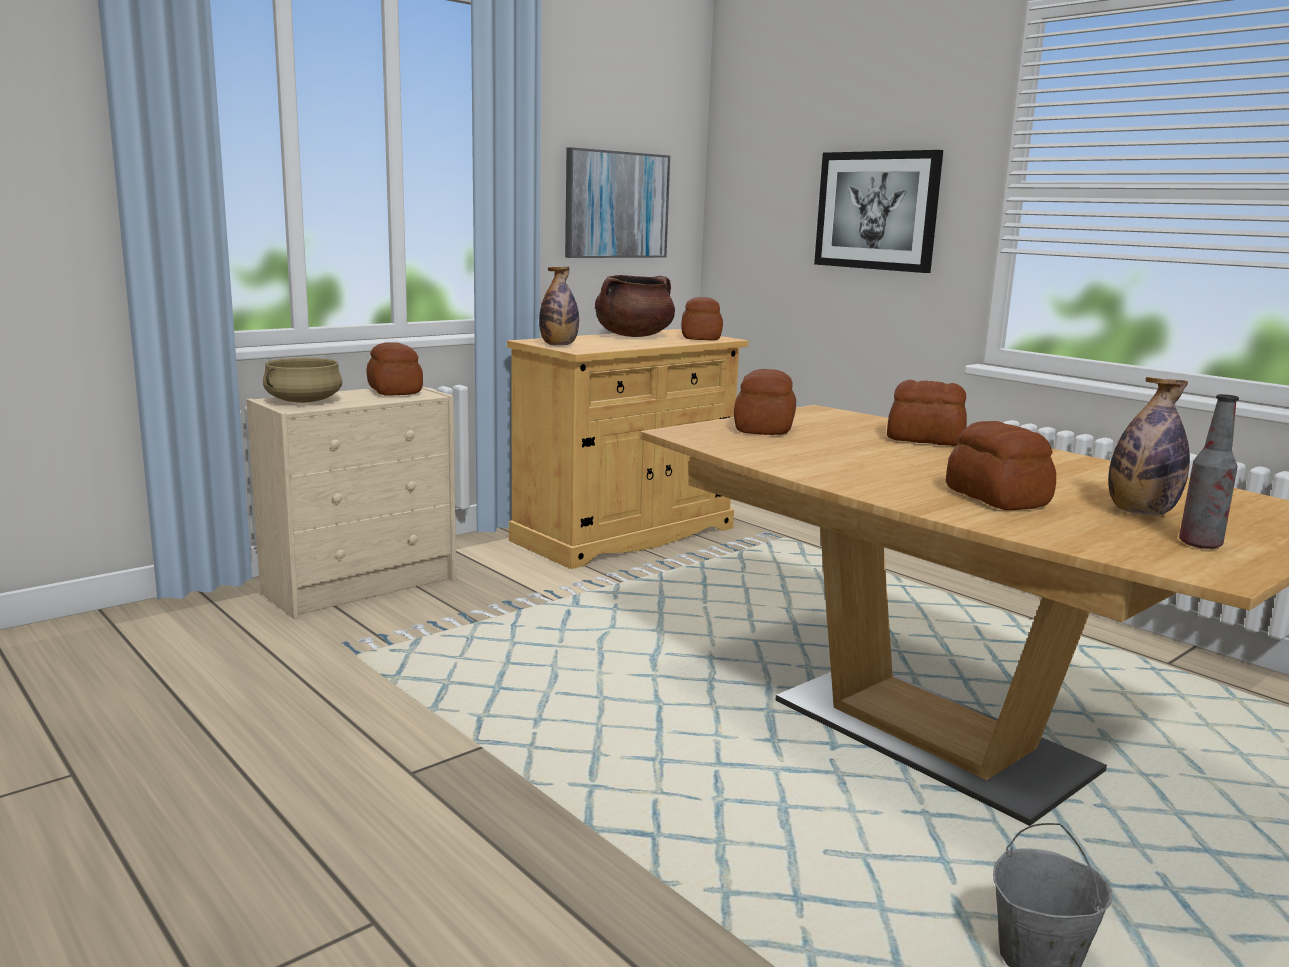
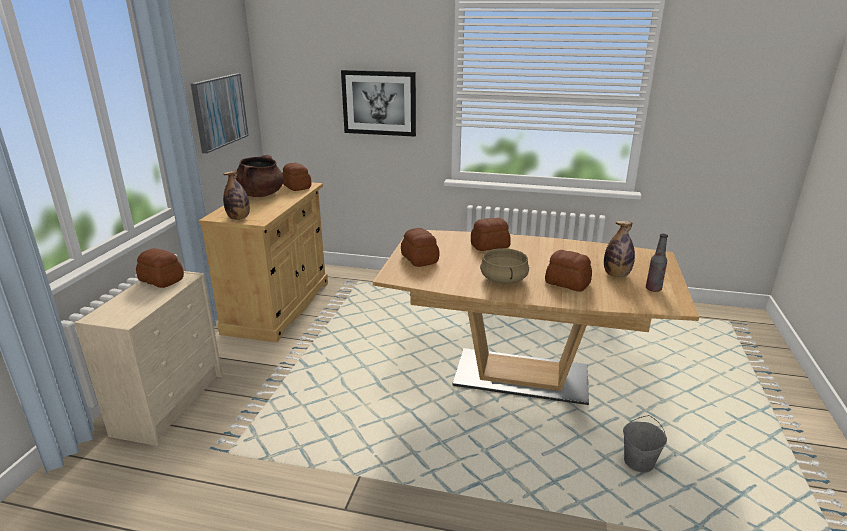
camera: 35 degrees left, 10 degrees up
beige cooking pot [263,358,343,403] -> beige cooking pot moved to [480,248,529,284]

